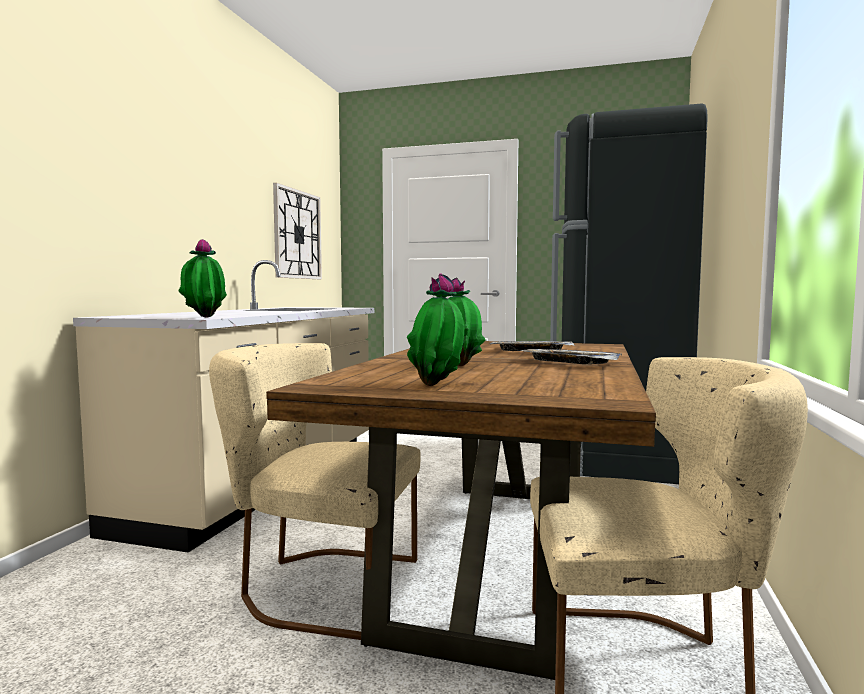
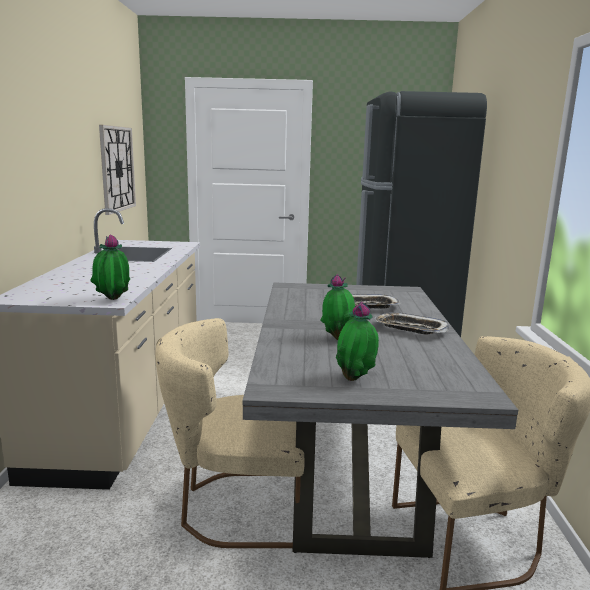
camera: 15 degrees left, 10 degrees up
brown dining table [266,341,656,680] -> grey dining table [242,282,518,558]

